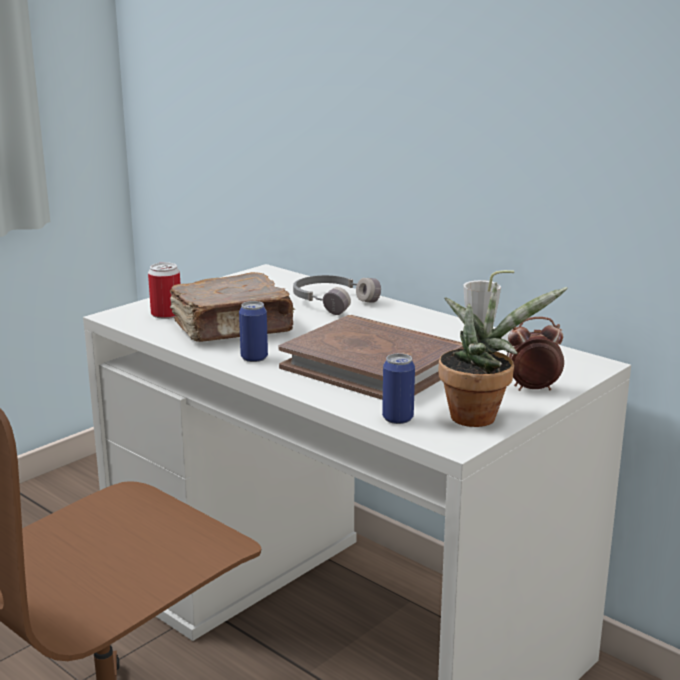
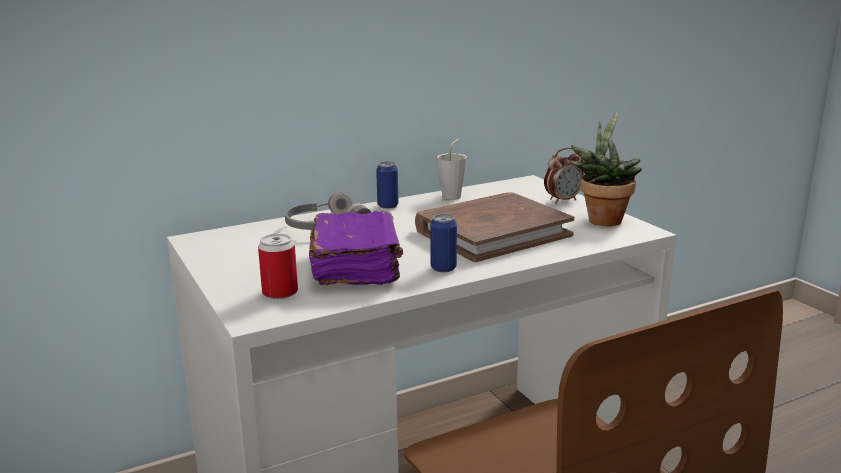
camera: 70 degrees left, 0 degrees up
brown book [170,272,295,342] -> purple book [309,211,403,285]
can [382,353,415,424] -> can moved to [376,161,398,209]
alarm clock [507,317,564,391] -> alarm clock turned 135 degrees counterclockwise [544,148,584,204]

